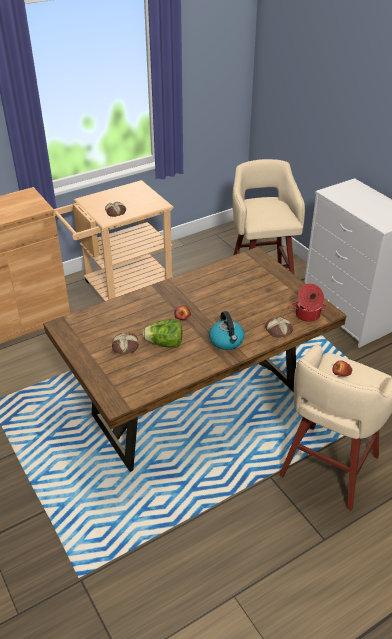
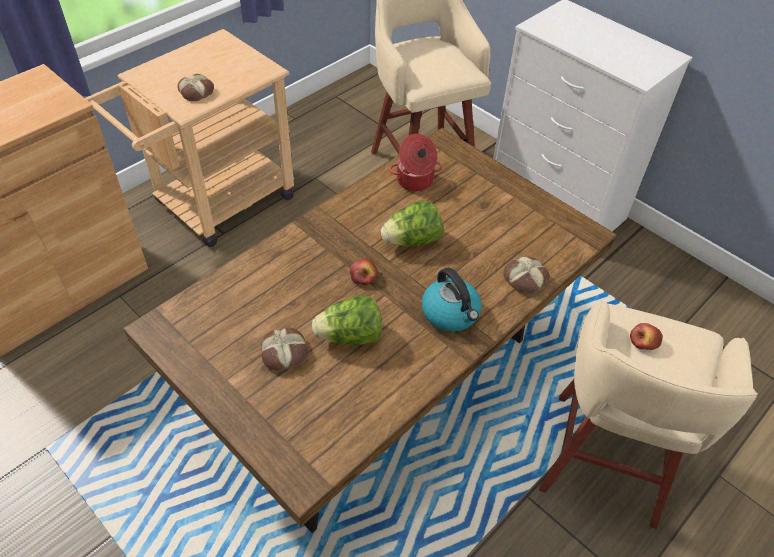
camera: 15 degrees left, 10 degrees up
cooking pot [291,284,327,322] -> cooking pot moved to [390,134,442,192]
none -> lettuce [381,201,443,246]

